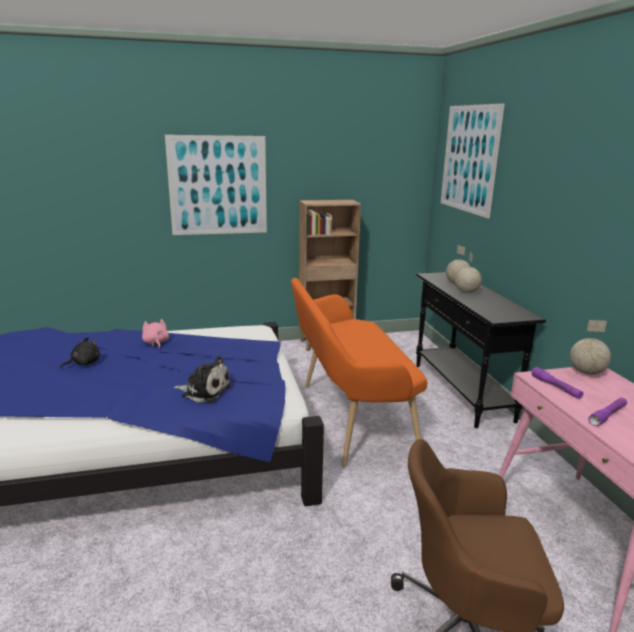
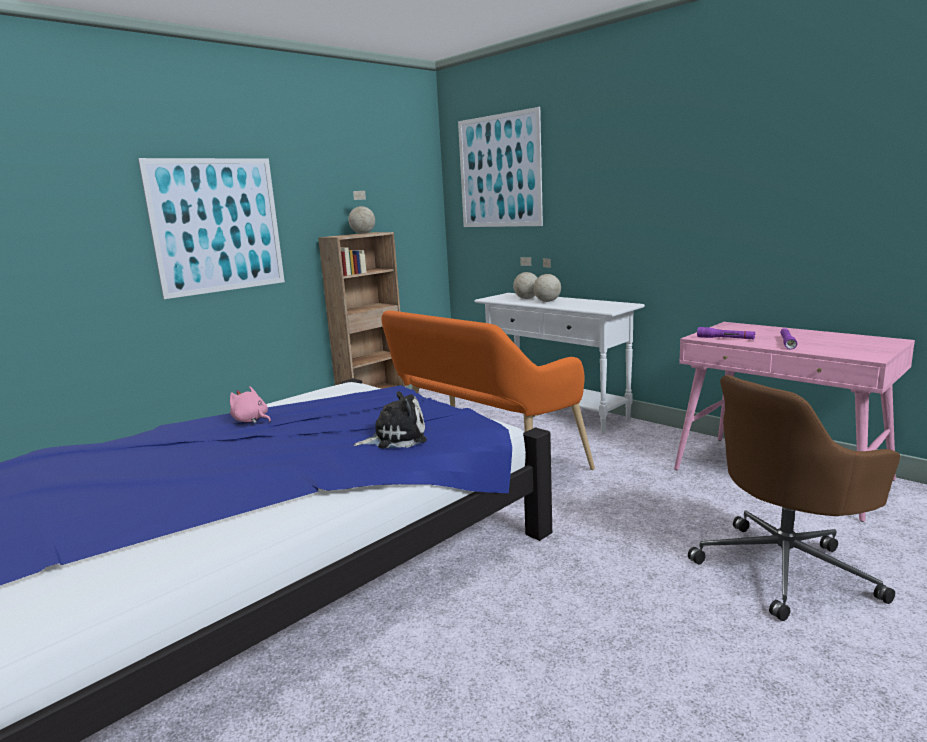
camera: 30 degrees left, 5 degrees down
black plush toy [60,337,100,368] -> none
black console table [416,272,546,428] -> white console table [475,293,645,433]
globe [570,320,611,375] -> globe moved to [348,191,375,234]

